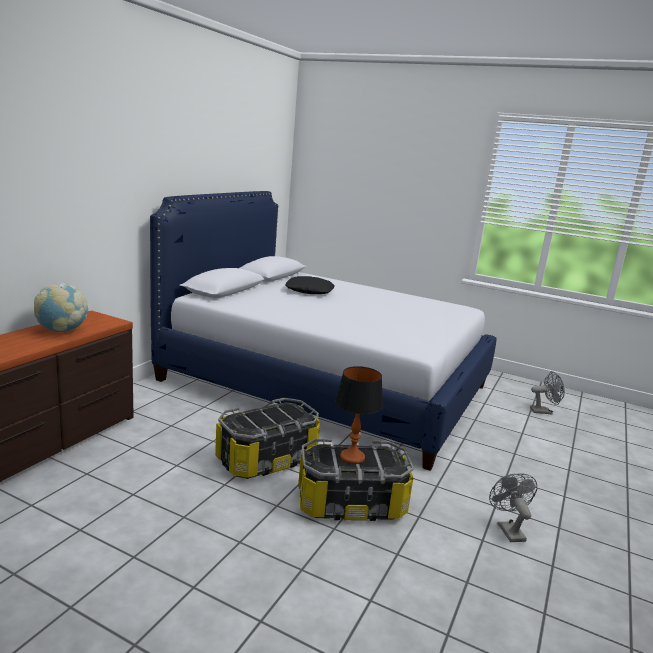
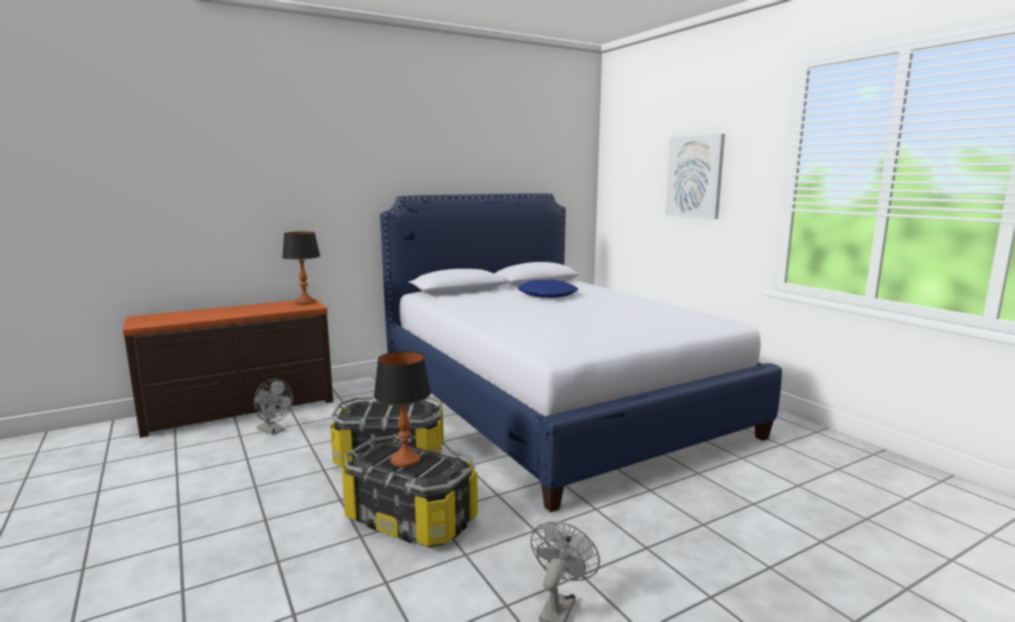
camera: 35 degrees right, 5 degrees down
globe [34,283,89,332] -> none
black pillow [285,276,334,294] -> blue pillow [518,279,579,298]
grey fan [530,371,565,415] -> grey fan moved to [254,379,293,435]
none -> table lamp [282,232,320,305]
none -> picture [665,134,725,219]

